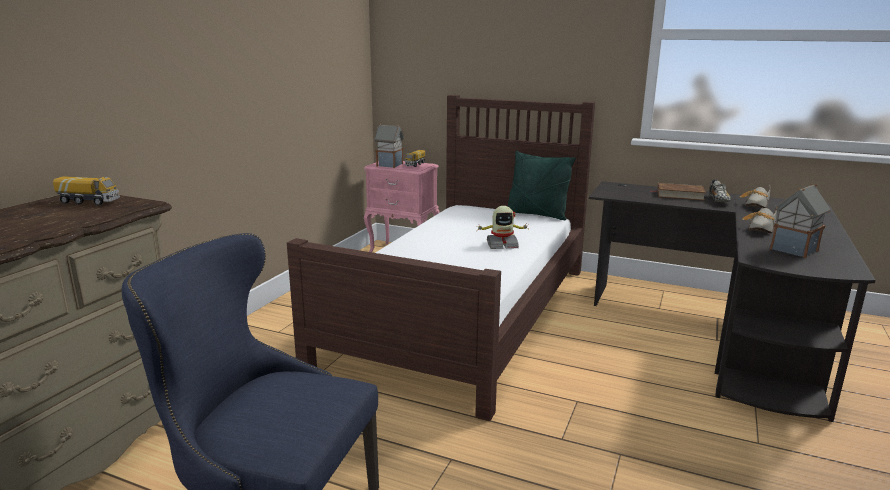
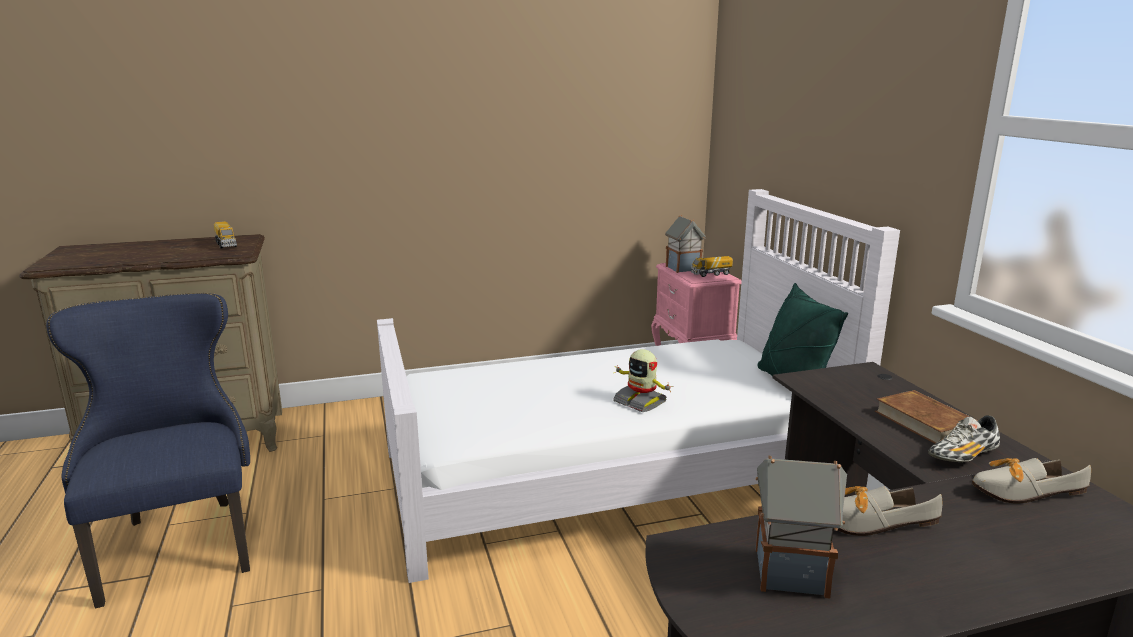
camera: 50 degrees right, 0 degrees up
brown bed [287,95,595,421] -> white bed [377,189,900,583]

